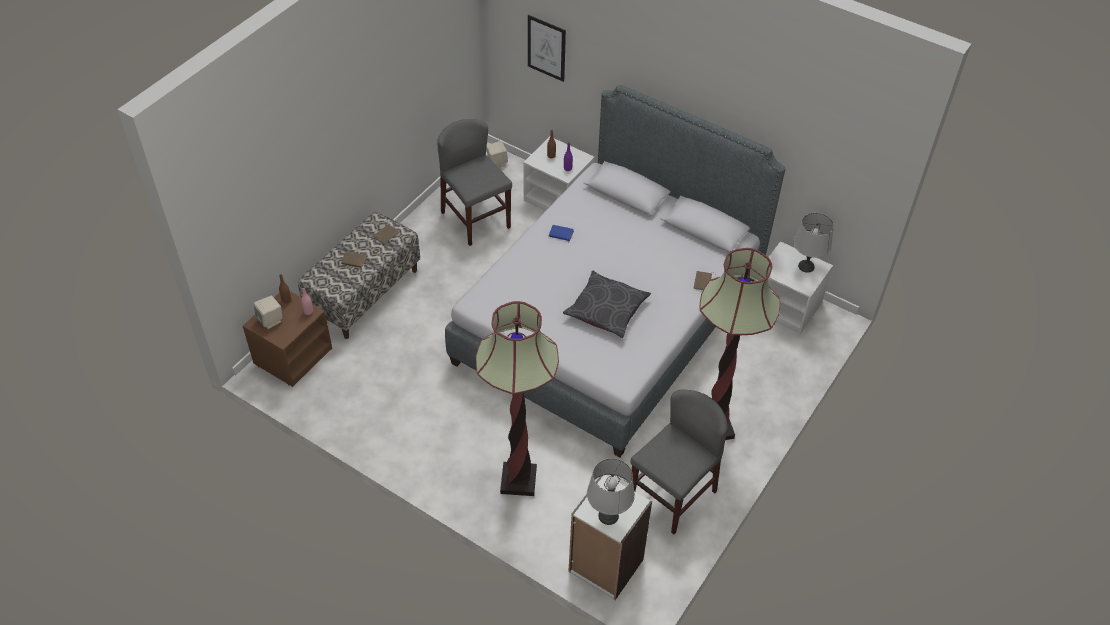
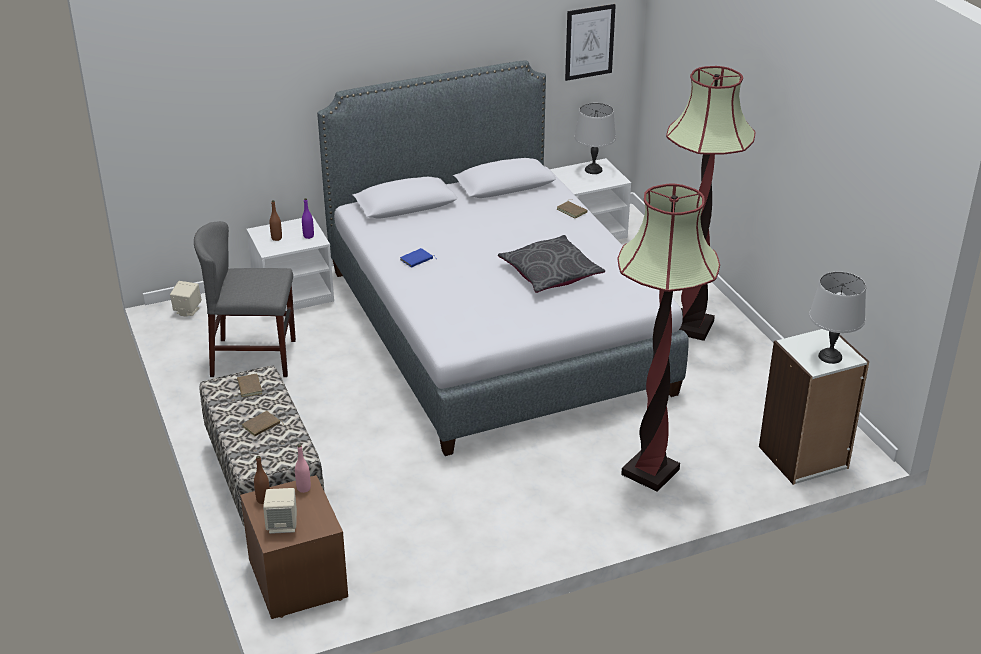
camera: 55 degrees left, 15 degrees down
picture [528,15,566,82] -> picture moved to [565,4,616,81]
grey chair [630,390,728,534] -> none

